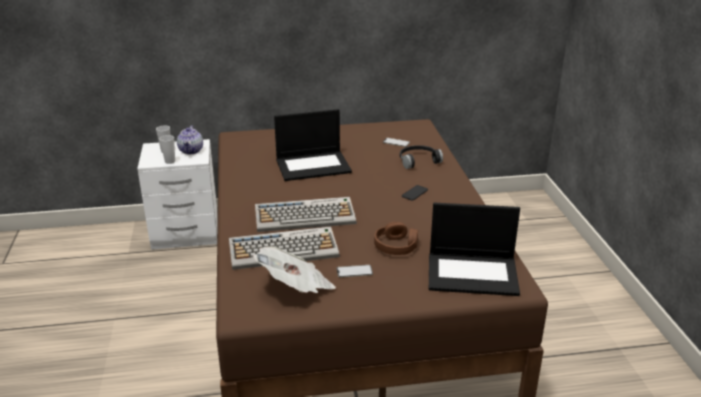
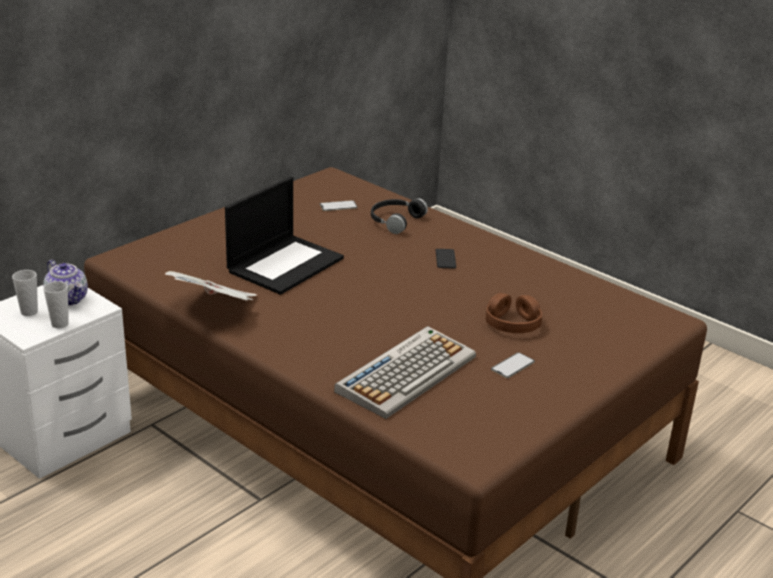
camera: 40 degrees left, 0 degrees up
newspaper [253,246,336,293] -> newspaper moved to [165,271,257,301]
keyboard [255,197,356,232] -> none
laptop [429,203,520,296] -> none

